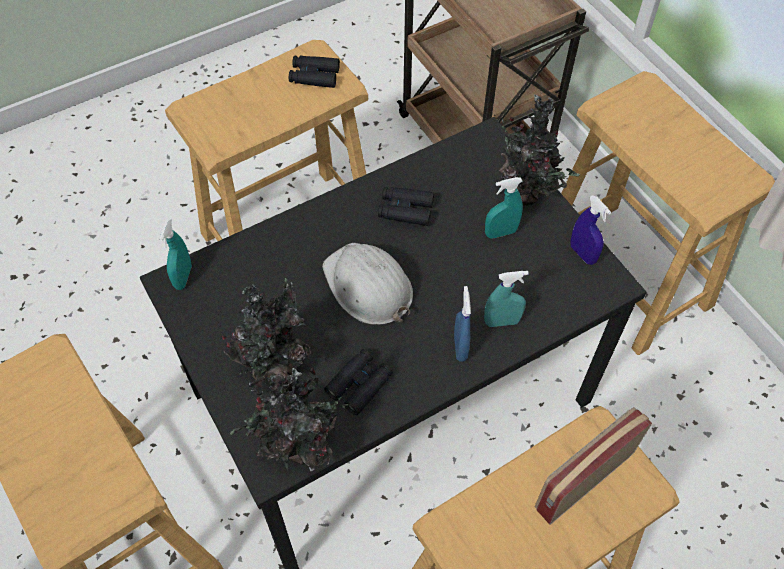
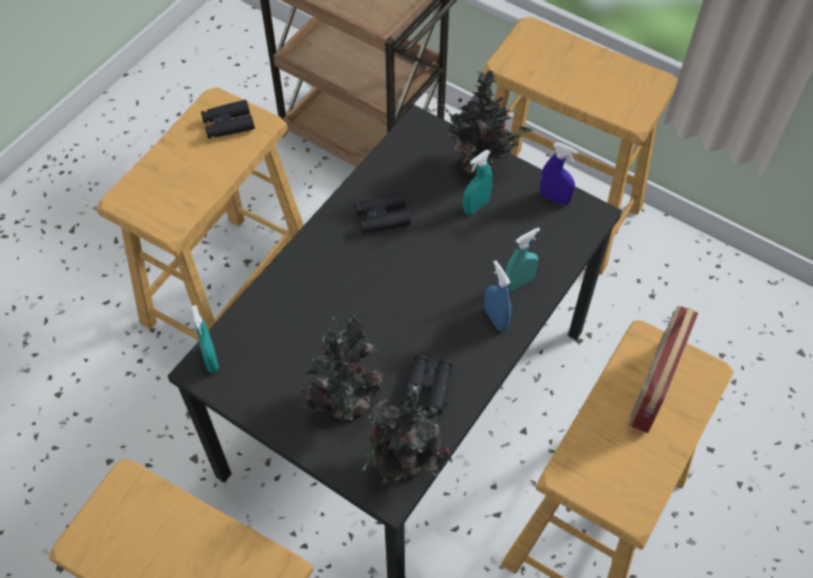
camera: 25 degrees left, 0 degrees up
white hard hat [322,243,413,325] -> none

